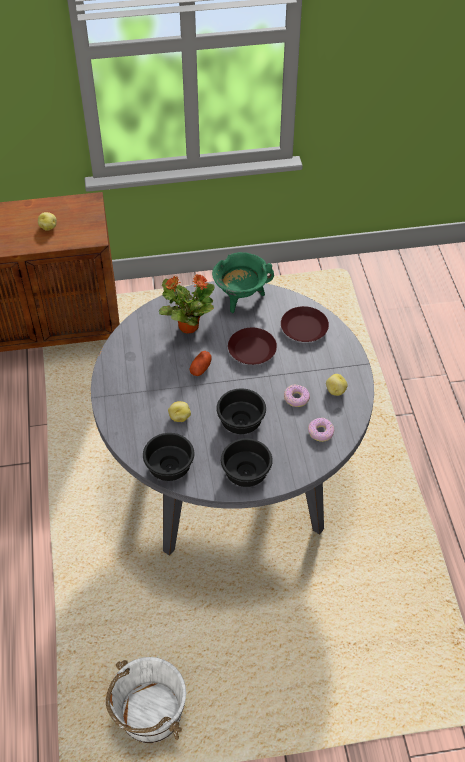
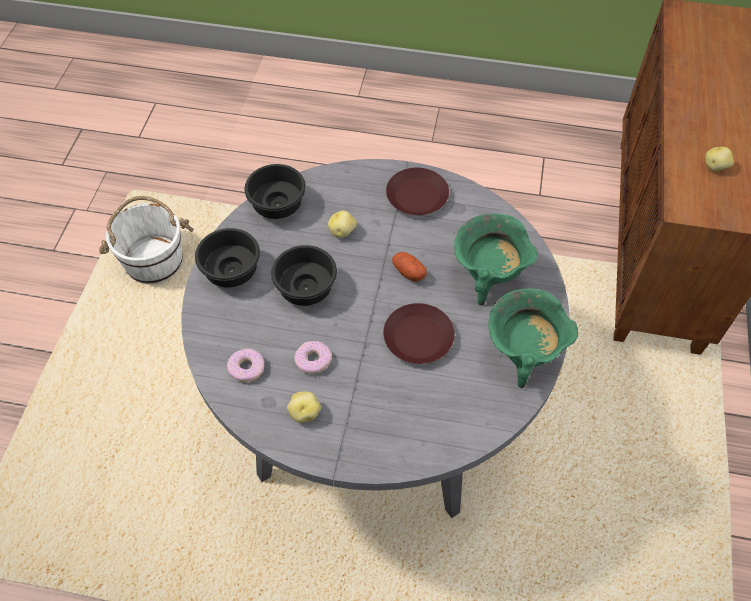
camera: 110 degrees right, 5 degrees up
potted plant [159,274,215,333] -> green cooking pot [454,213,538,306]
brown plate [281,306,329,342] -> brown plate moved to [386,168,449,215]

